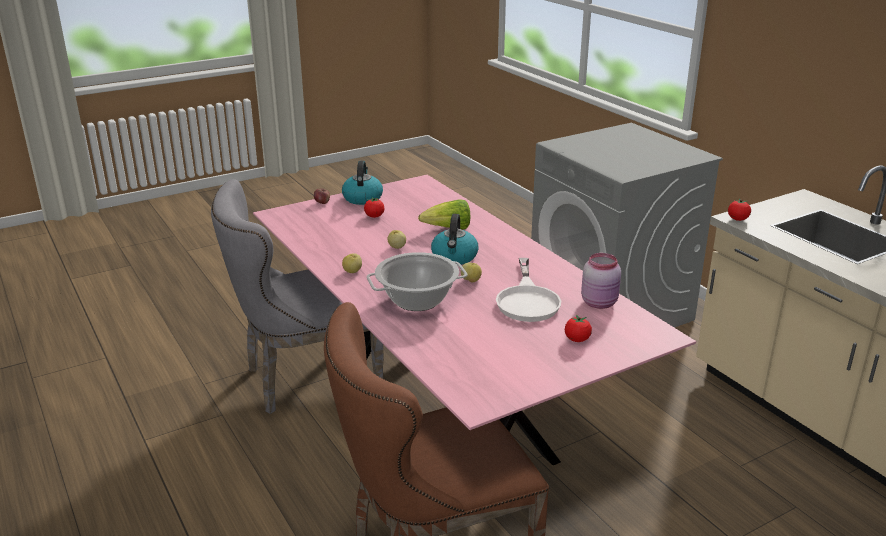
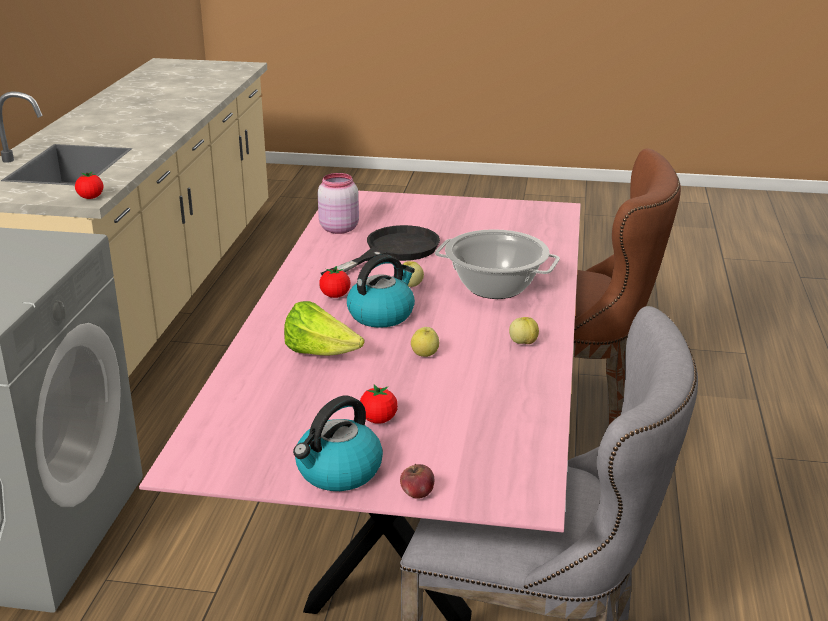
camera: 140 degrees left, 0 degrees up
white frying pan [496,258,561,322] -> black frying pan [321,225,440,275]
tomato [565,315,592,342] -> tomato moved to [319,266,350,298]

